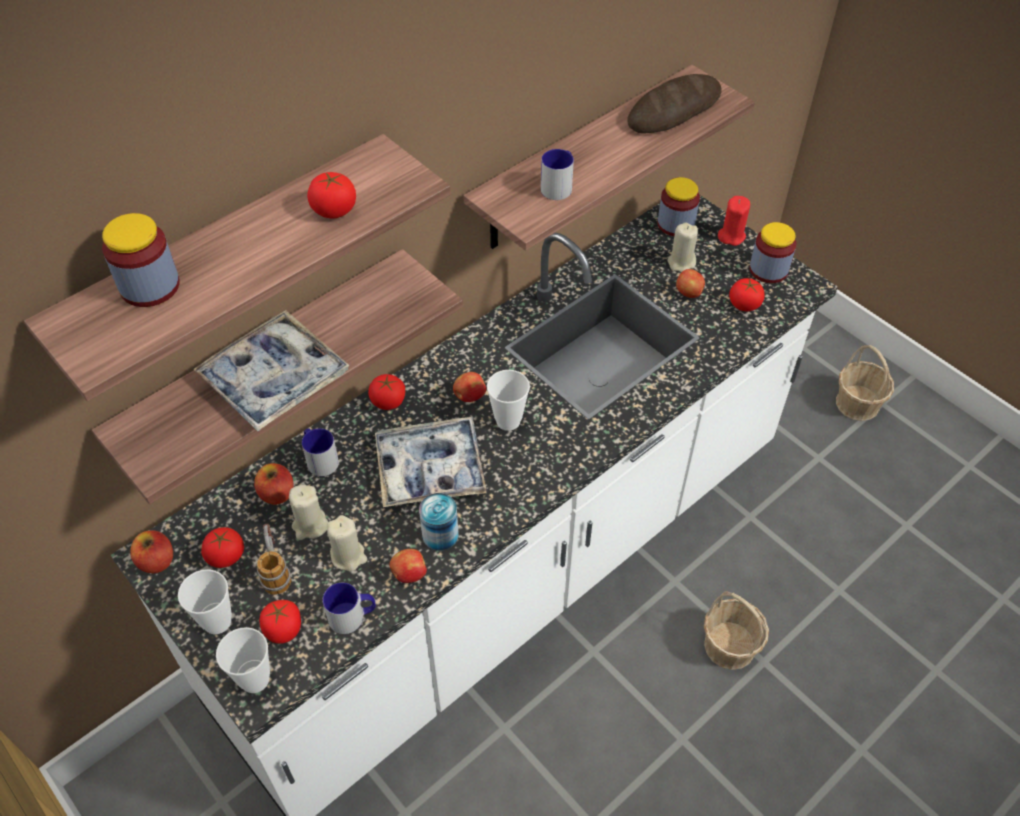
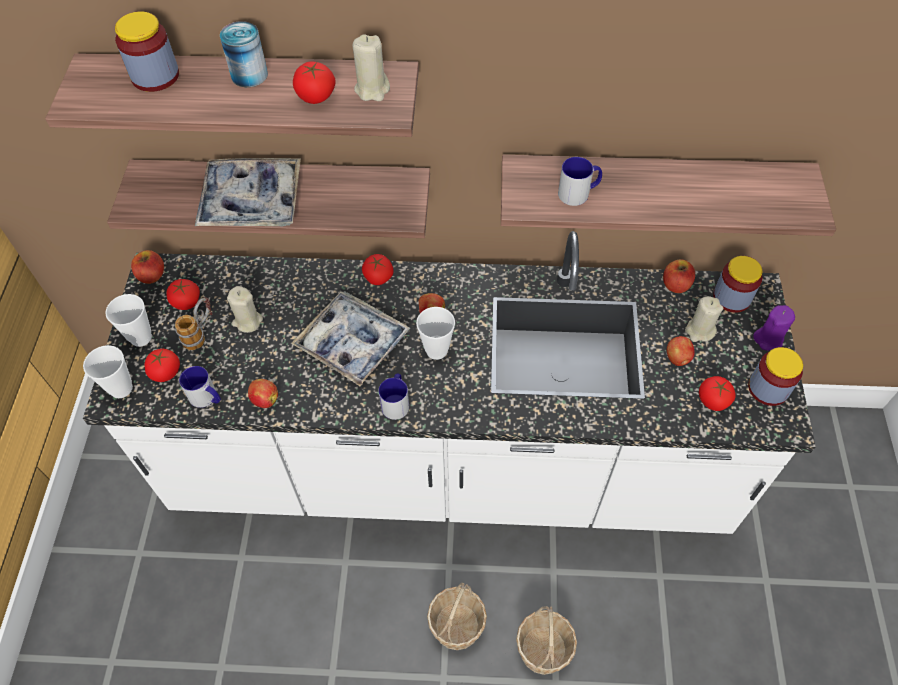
camera: 45 degrees right, 5 degrees up
apple [254,463,294,505] -> apple moved to [663,259,695,293]
mug [302,428,339,476] -> mug moved to [379,374,409,420]
beige candle [327,515,367,571] -> beige candle moved to [353,34,390,101]
can [419,493,459,551] -> can moved to [220,21,268,87]
bread [628,74,722,134] -> none
red candle [718,196,750,246] -> purple candle [753,305,795,351]
basket [836,345,894,421] -> basket moved to [427,583,487,650]

